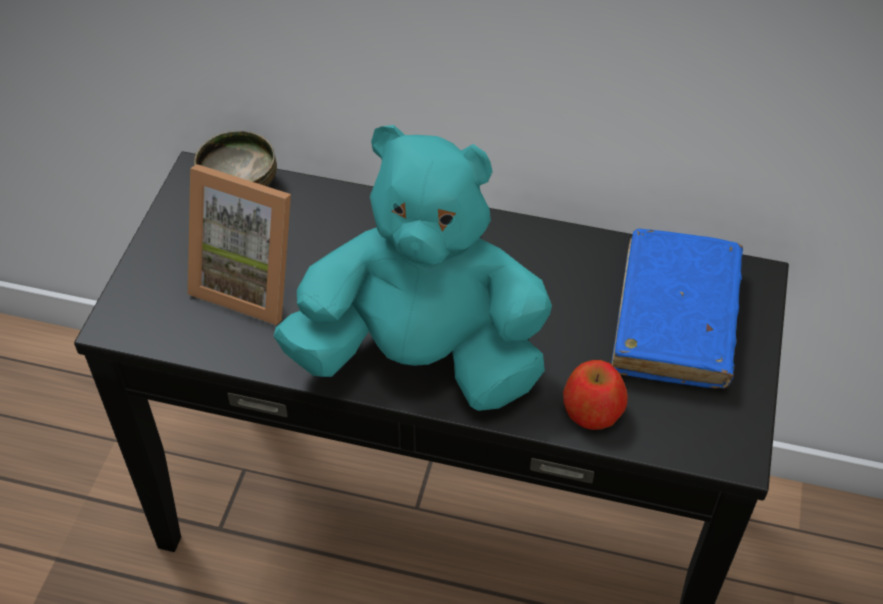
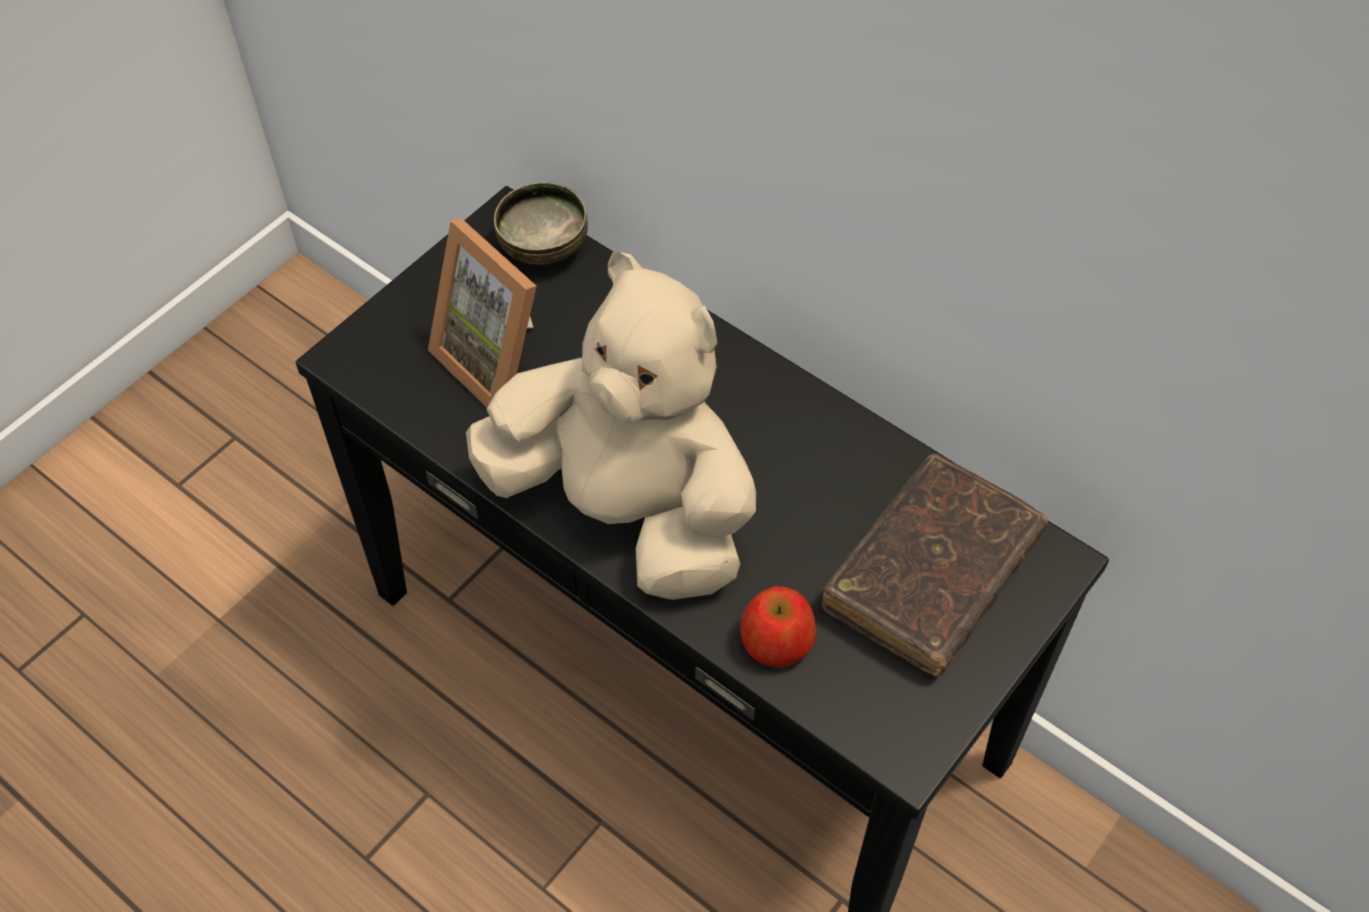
camera: 25 degrees right, 5 degrees up
turquoise plush toy [274,125,552,411] -> beige plush toy [466,252,756,600]
blue book [611,229,743,389] -> brown book [822,454,1048,677]

